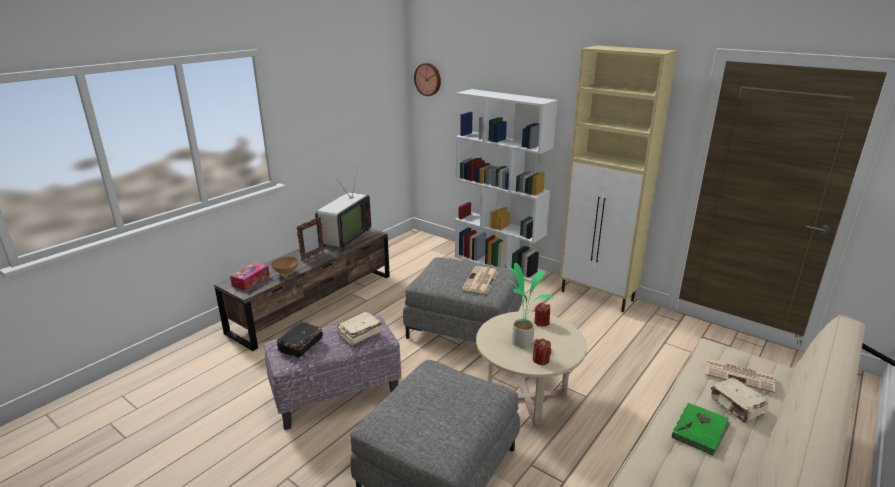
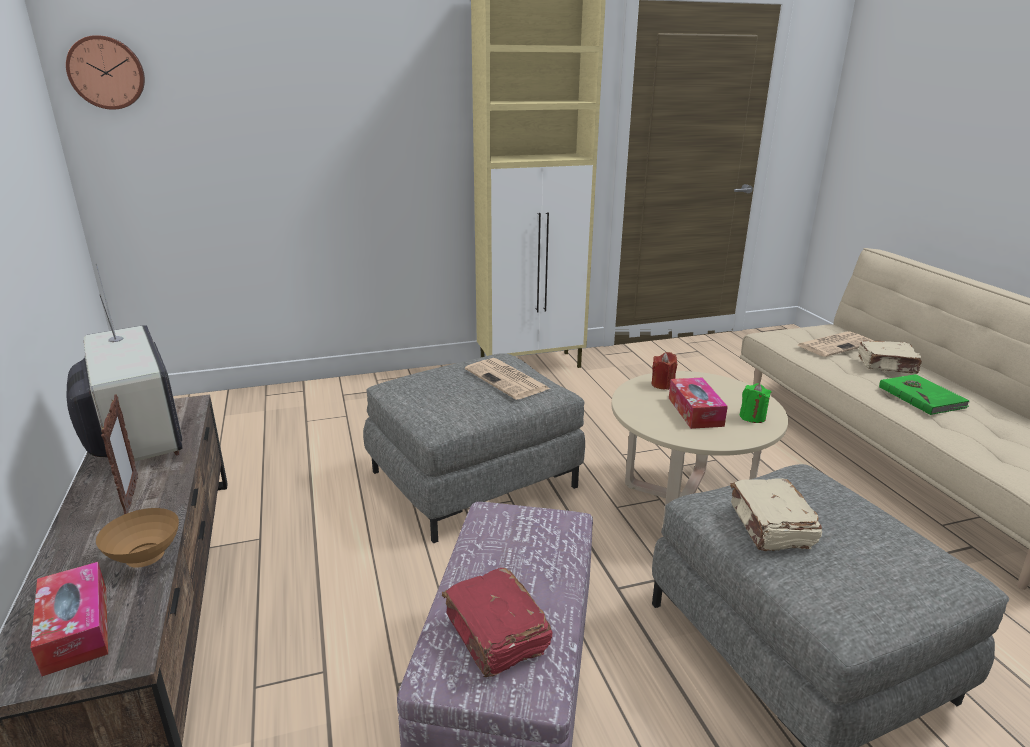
camera: 55 degrees left, 0 degrees up
black book [277,322,323,358] -> red book [442,568,553,677]
beige book [337,312,382,346] -> beige book moved to [730,478,823,551]
white bookcase [455,89,558,282] -> none
potted plant [505,263,553,347] -> tissue box [669,377,728,429]
red candle [533,339,551,365] -> green candle [739,384,772,423]

